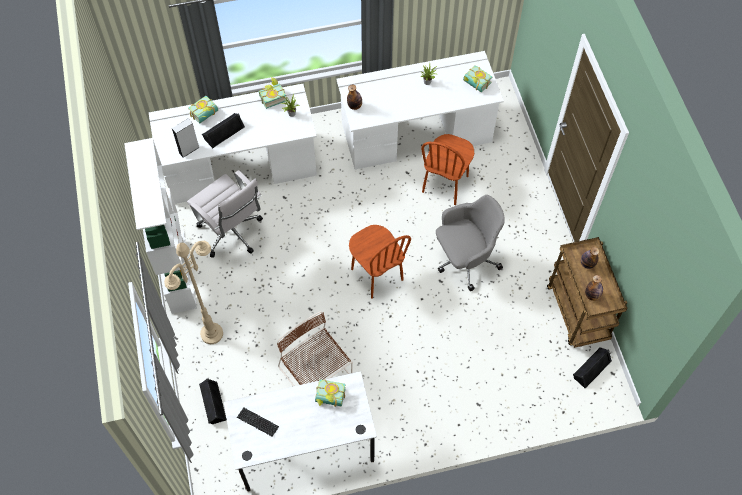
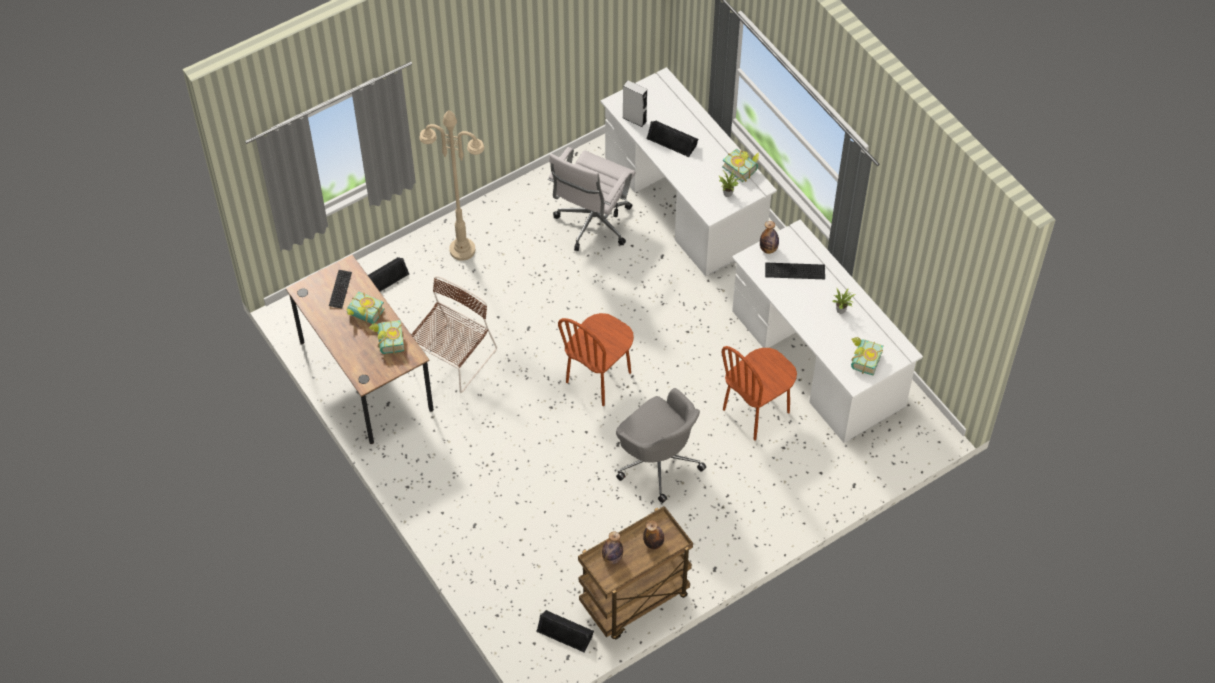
camera: 70 degrees right, 5 degrees down
white bookcase [124,138,197,314] -> none
book [188,96,218,123] -> book moved to [347,291,385,324]
white desk [224,371,377,491] -> brown desk [286,255,434,444]
brown chair [421,134,474,205] -> brown chair turned 45 degrees counterclockwise [722,346,797,441]
none -> keyboard [765,262,825,279]

